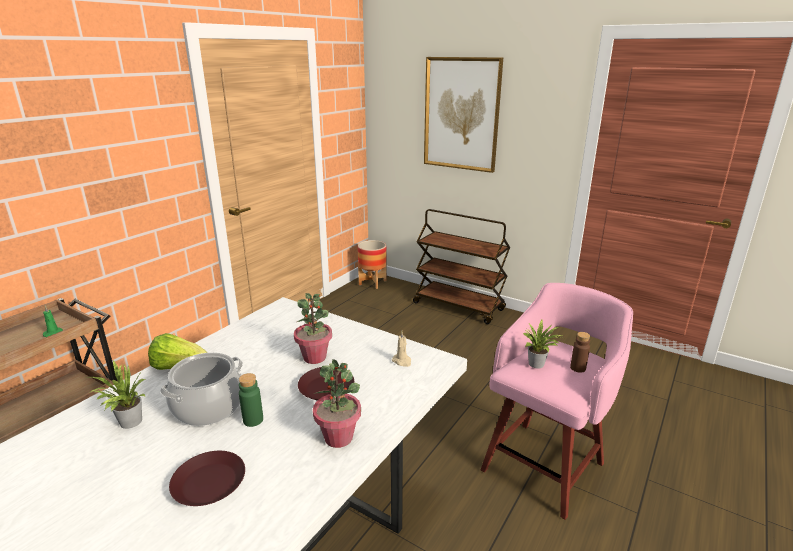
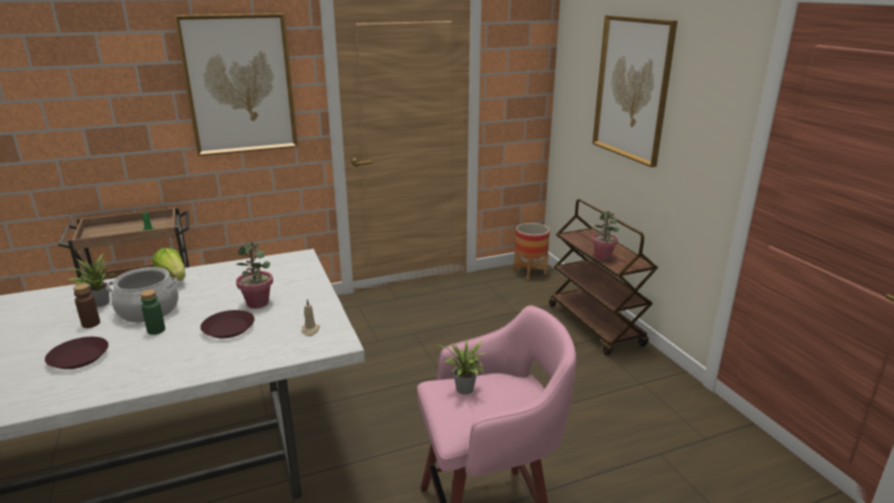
camera: 35 degrees right, 0 degrees up
potted plant [313,359,361,448] -> potted plant moved to [591,211,620,260]
brown bottle [570,332,590,373] -> brown bottle moved to [73,284,100,328]
none -> picture [174,13,298,156]

